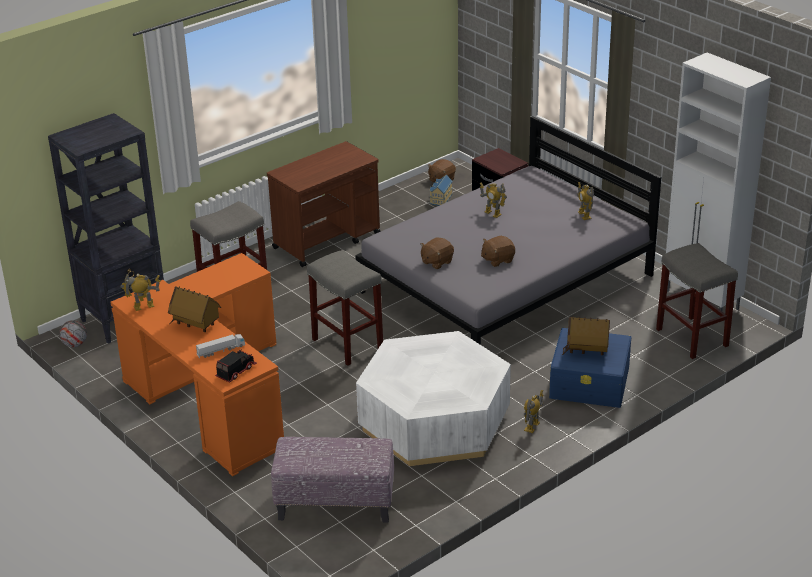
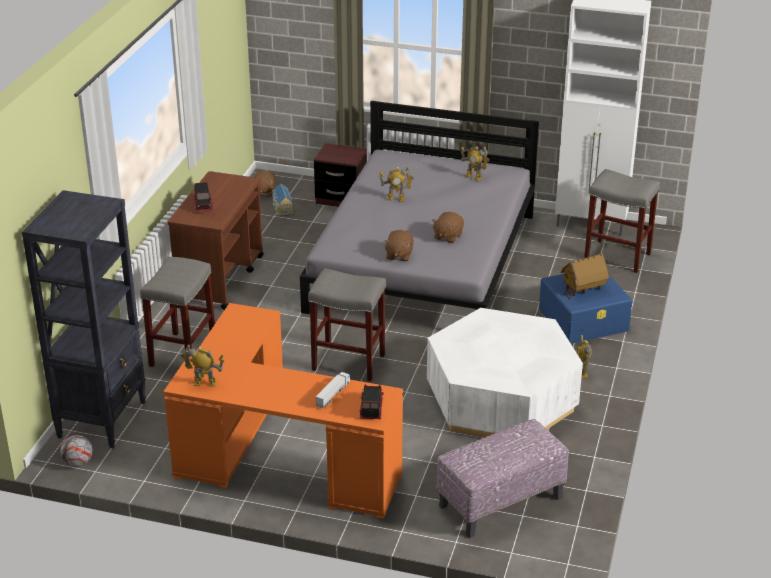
camera: 35 degrees left, 0 degrees up
toy robot [121,274,161,311] -> toy robot turned 60 degrees clockwise [181,345,225,387]
toy house [168,286,221,332] -> none
none -> toy truck [194,182,214,212]

